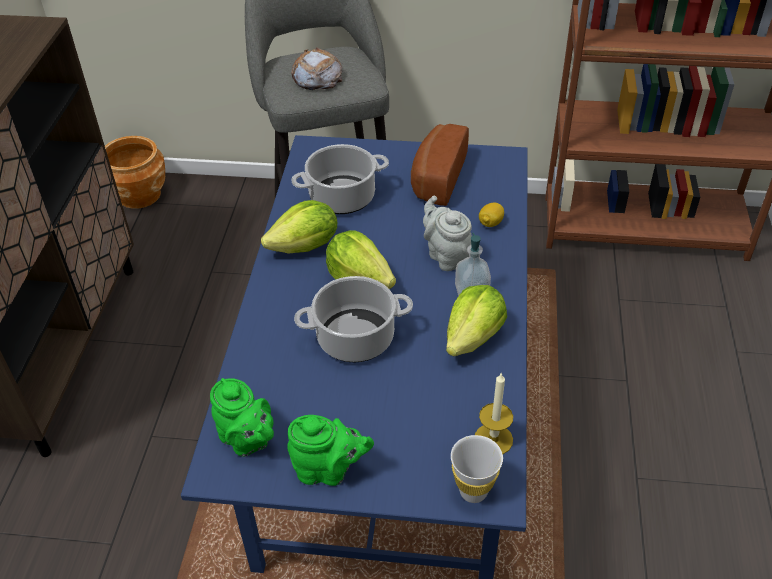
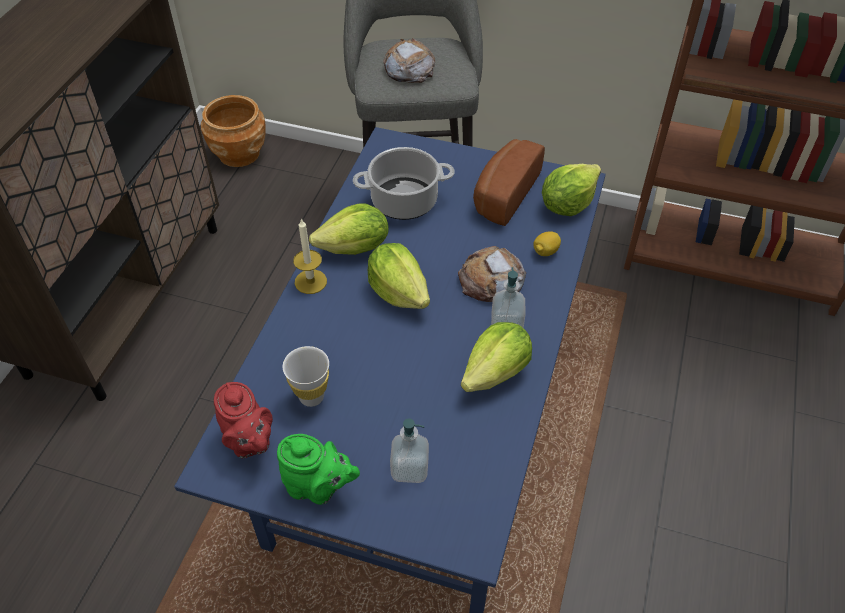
camera: 10 degrees right, 5 degrees up
green teapot [210,378,274,457] -> red teapot [214,382,273,458]
cooking pot [294,276,413,362] -> none
grey teapot [423,196,472,271] -> bread [458,246,526,302]
white cup [451,435,503,503] -> white cup moved to [283,346,329,407]
candle [475,372,513,454] -> candle moved to [293,219,327,294]
none -> soap dispenser [390,418,429,483]
none -> lettuce [542,164,601,216]

